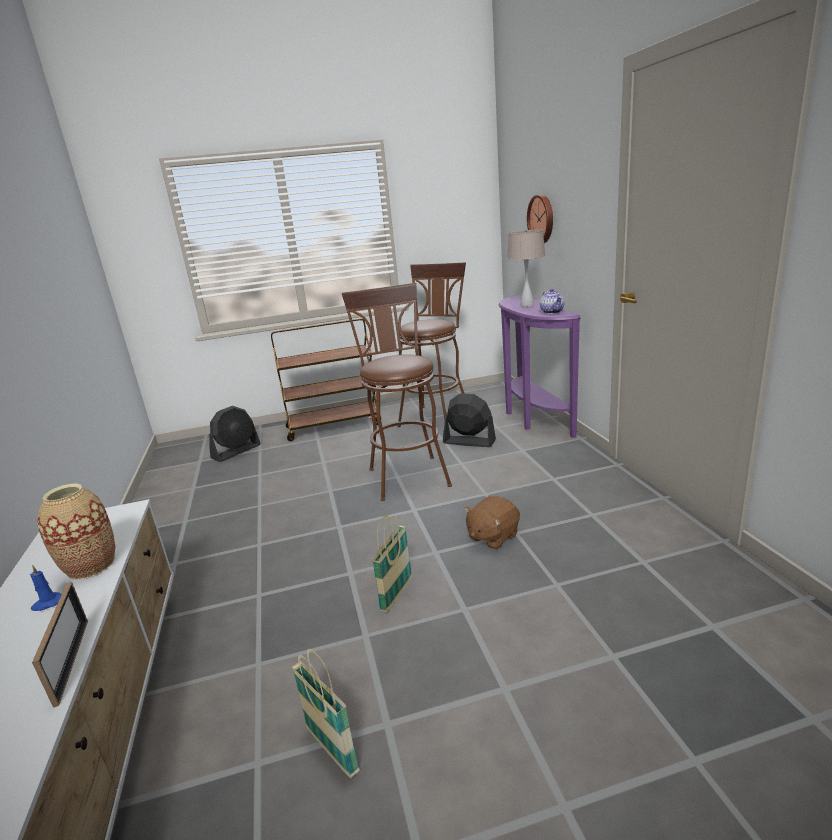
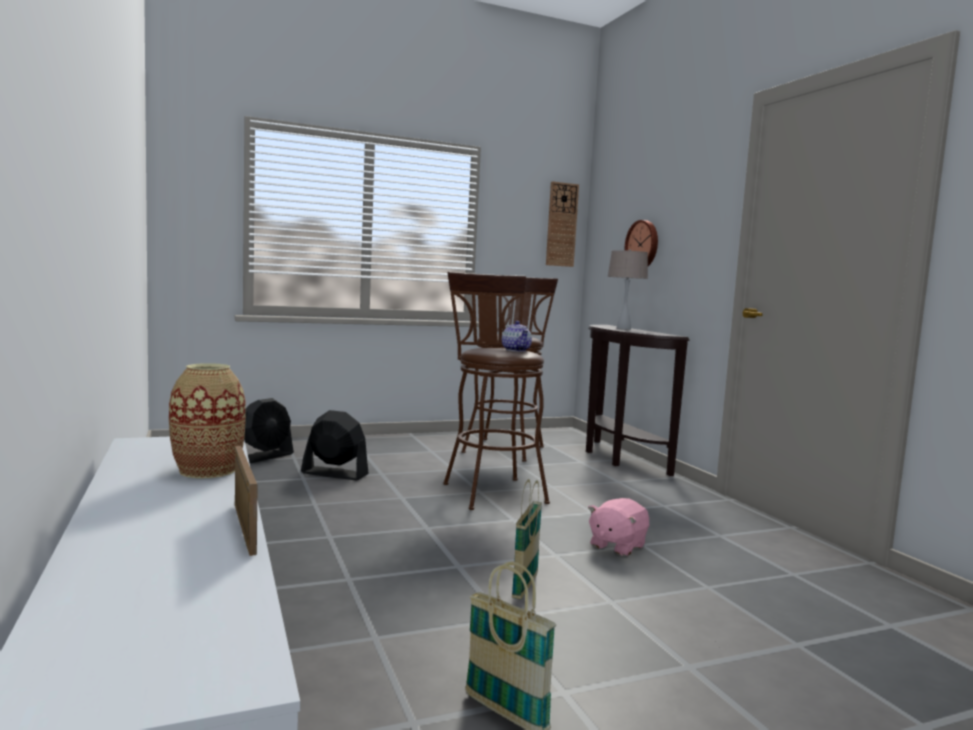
camera: 10 degrees left, 15 degrees down
blue candle [30,565,62,611] -> none
brown cart [271,318,378,441] -> none
black fan [443,394,496,447] -> black fan moved to [301,410,369,481]
brown plush toy [464,496,520,550] -> pink plush toy [588,498,649,556]
purple console table [499,295,581,438] -> brown console table [586,325,689,476]
teapot [540,289,564,314] -> teapot moved to [502,321,532,351]
none -> wall clock [546,181,579,267]

